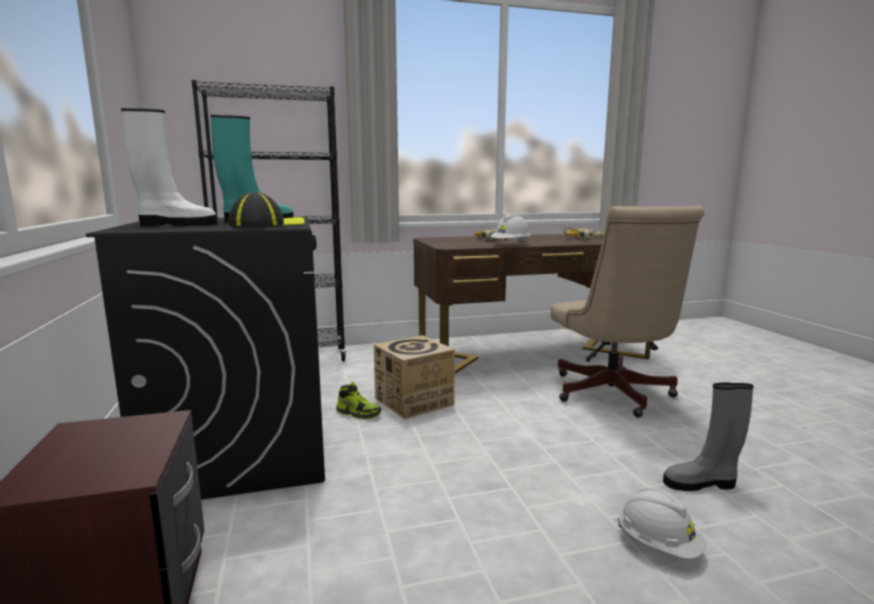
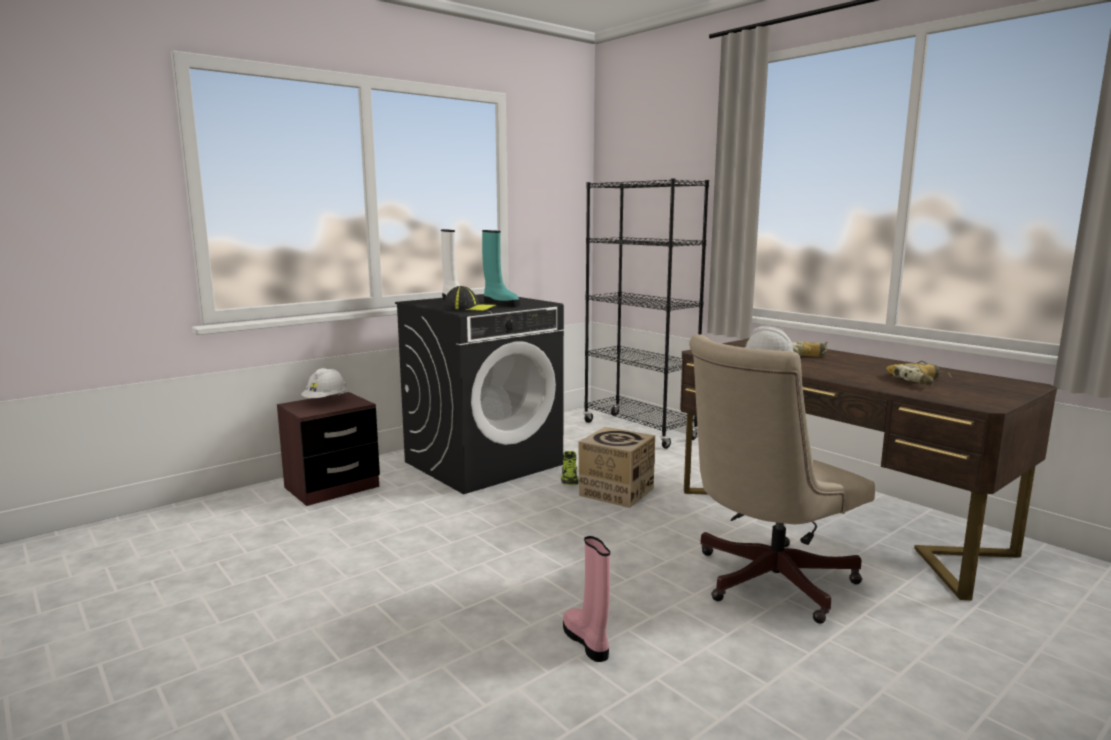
camera: 65 degrees right, 0 degrees up
white hard hat [618,488,706,559] -> white hard hat moved to [301,368,347,398]
grey boot [663,383,754,491] -> pink boot [563,536,610,662]

